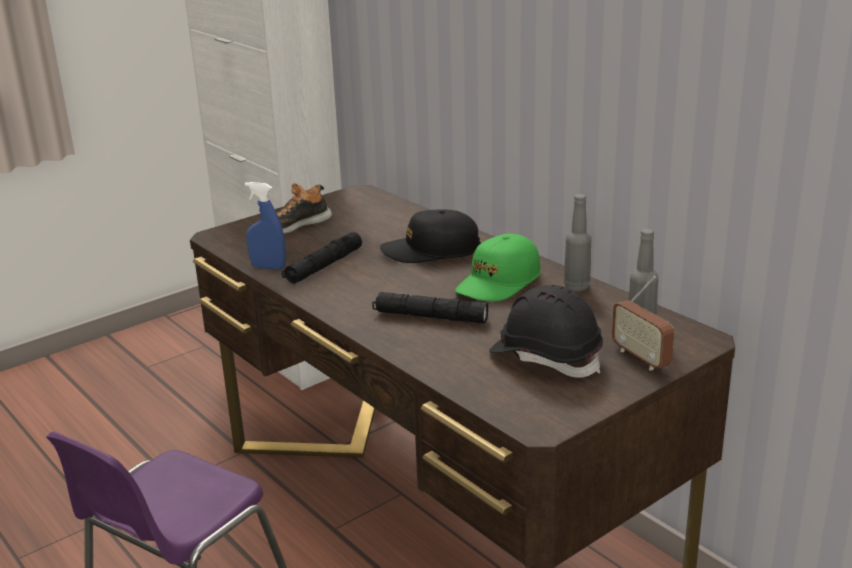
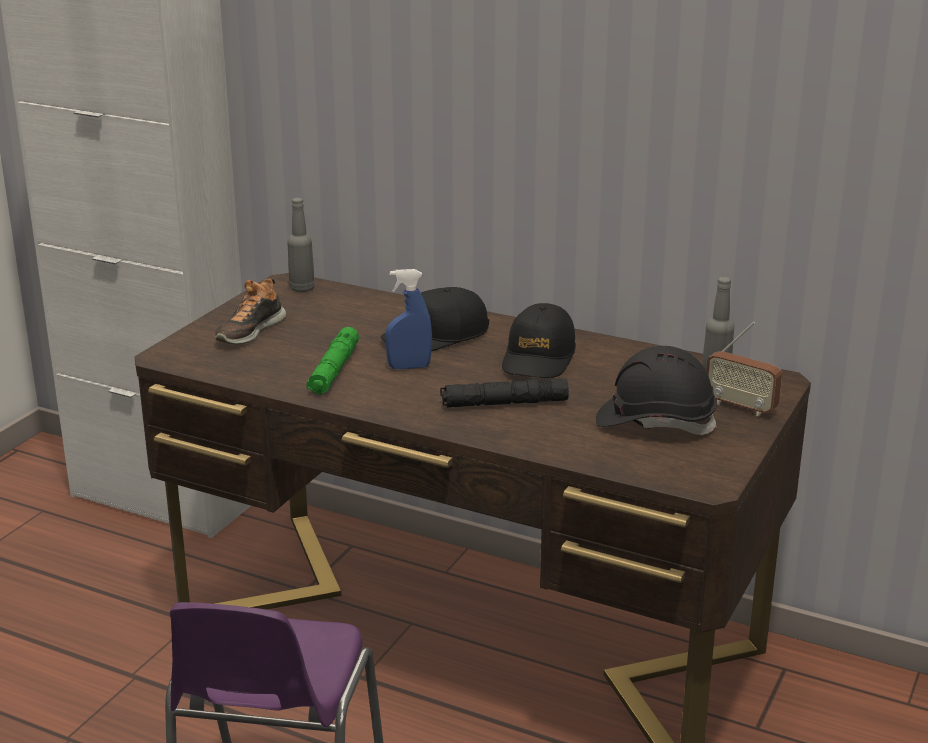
camera: 25 degrees left, 0 degrees up
blue spray bottle [245,182,286,270] -> blue spray bottle moved to [385,269,432,369]
black flashlight [282,232,362,284] -> green flashlight [306,327,359,394]
green cap [455,234,541,301] -> black cap [502,303,576,378]
grey bottle [564,194,592,291] -> grey bottle moved to [287,198,315,292]

